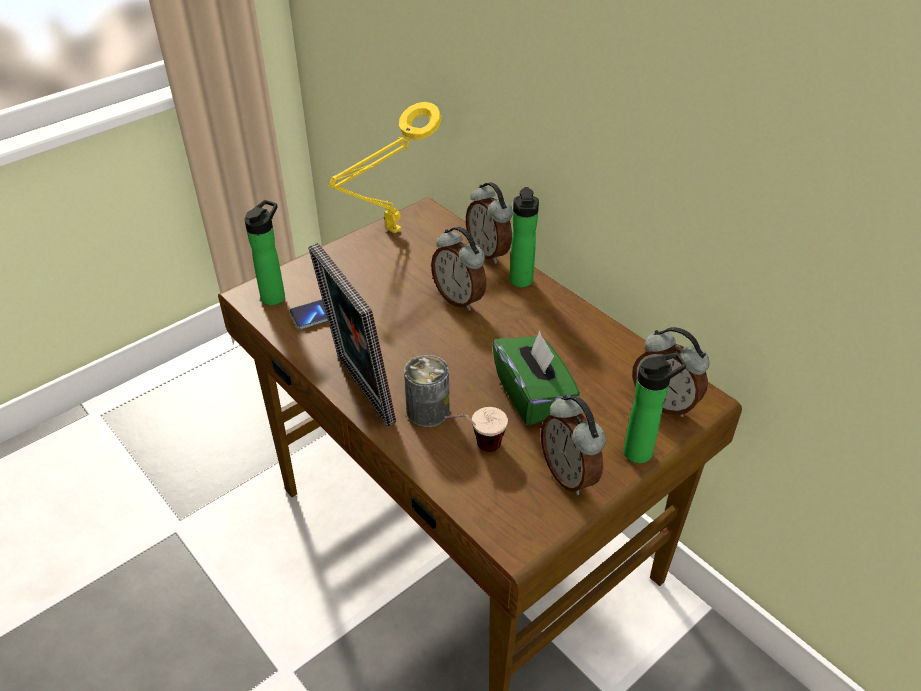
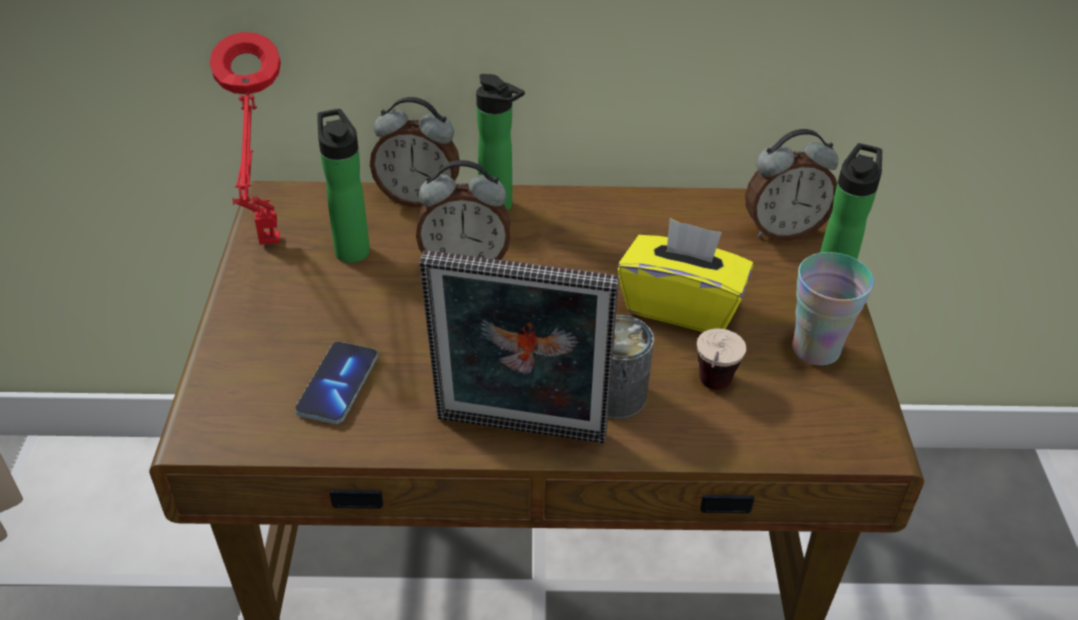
camera: 50 degrees left, 0 degrees up
bottle [245,200,285,305] -> bottle moved to [317,109,370,263]
yellow table lamp [328,102,441,233] -> red table lamp [210,32,281,245]
green tissue box [492,331,580,425] -> yellow tissue box [618,218,753,332]
alarm clock [541,395,606,495] -> cup [792,252,874,366]

